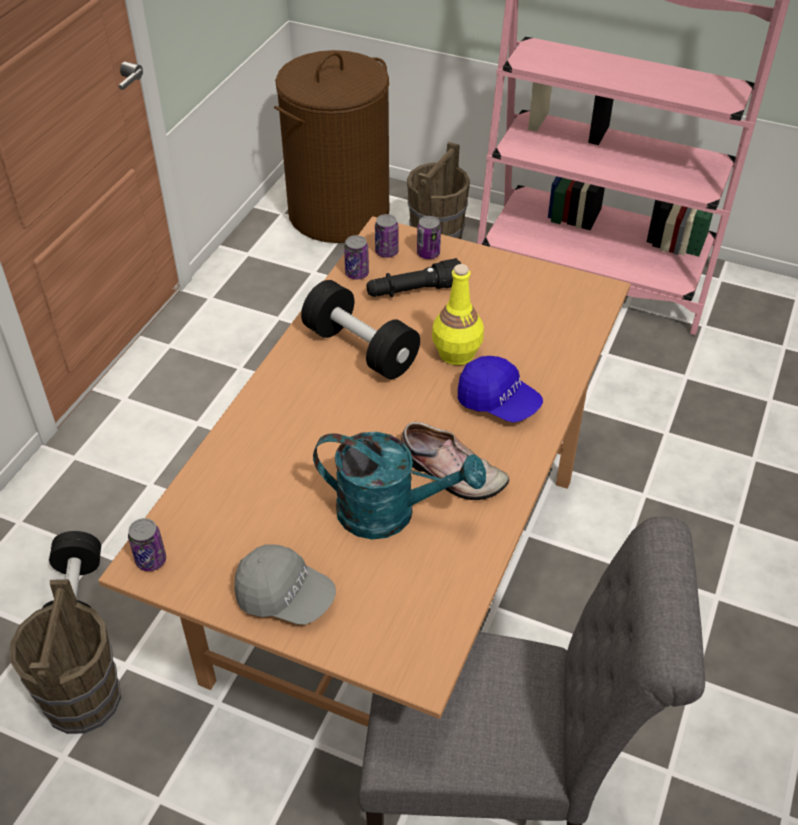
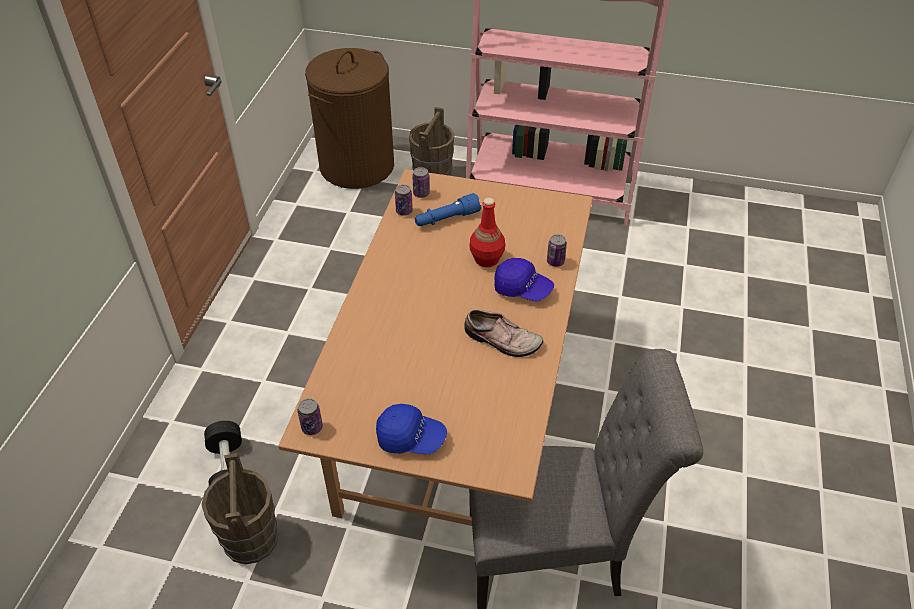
camera: 10 degrees left, 0 degrees up
grey cap [235,545,336,625] -> blue cap [376,404,447,455]
black dumbbell [301,280,420,379] -> none
turquoise watering can [313,432,486,539] -> none
black flashlight [366,258,461,297] -> blue flashlight [415,193,481,226]
can [417,216,441,259] -> can moved to [547,234,567,267]
yellow bottle [432,264,484,365] -> red bottle [470,198,505,267]

